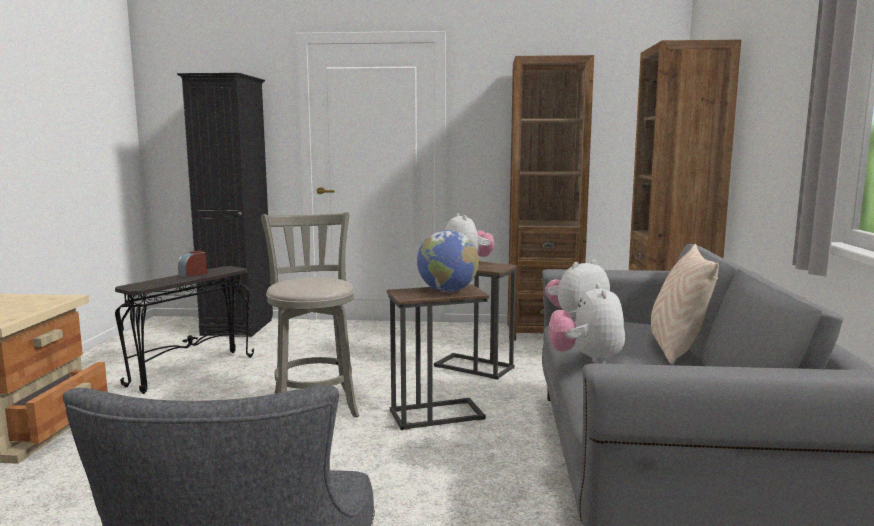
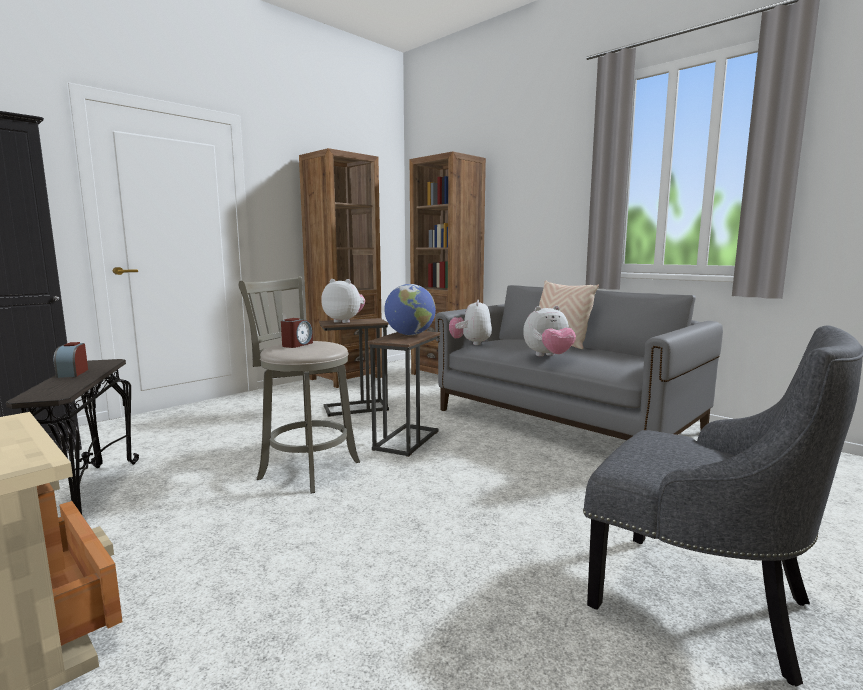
camera: 50 degrees left, 0 degrees up
plush toy [549,283,625,364] -> plush toy turned 60 degrees counterclockwise [523,306,576,356]
none -> alarm clock [281,318,313,348]

